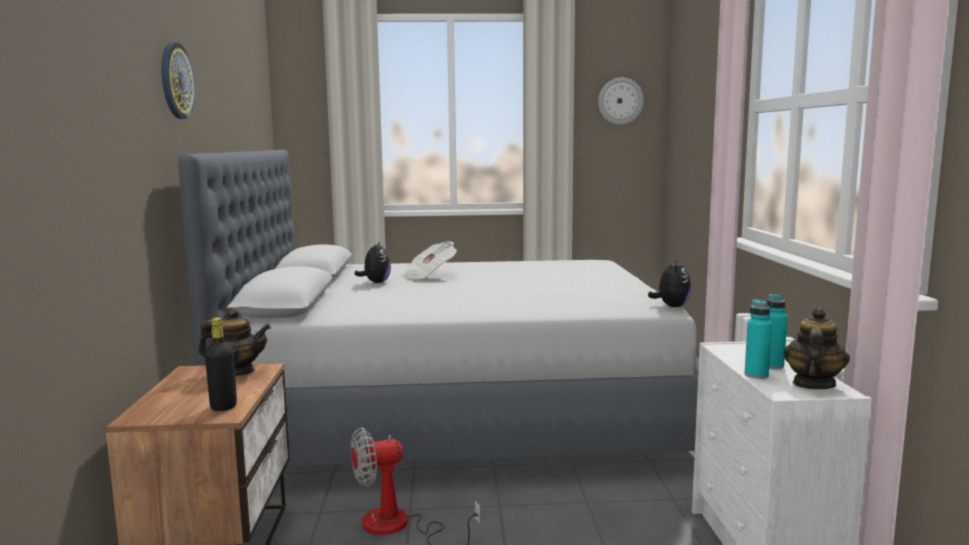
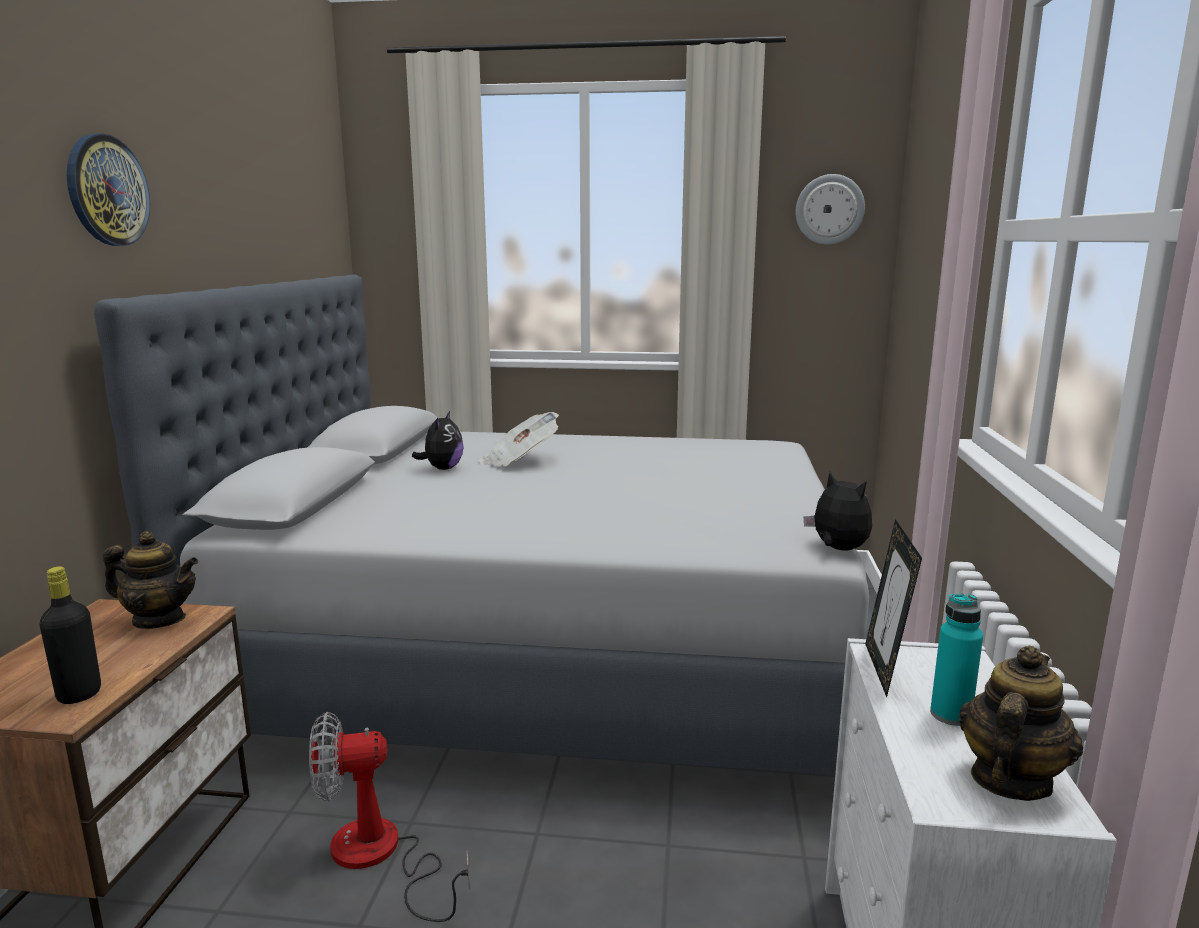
camera: 10 degrees right, 5 degrees up
plush toy [648,258,692,307] -> plush toy turned 60 degrees counterclockwise [804,472,872,551]
turquoise bottle [744,299,772,379] -> none
none -> picture frame [865,519,922,697]

